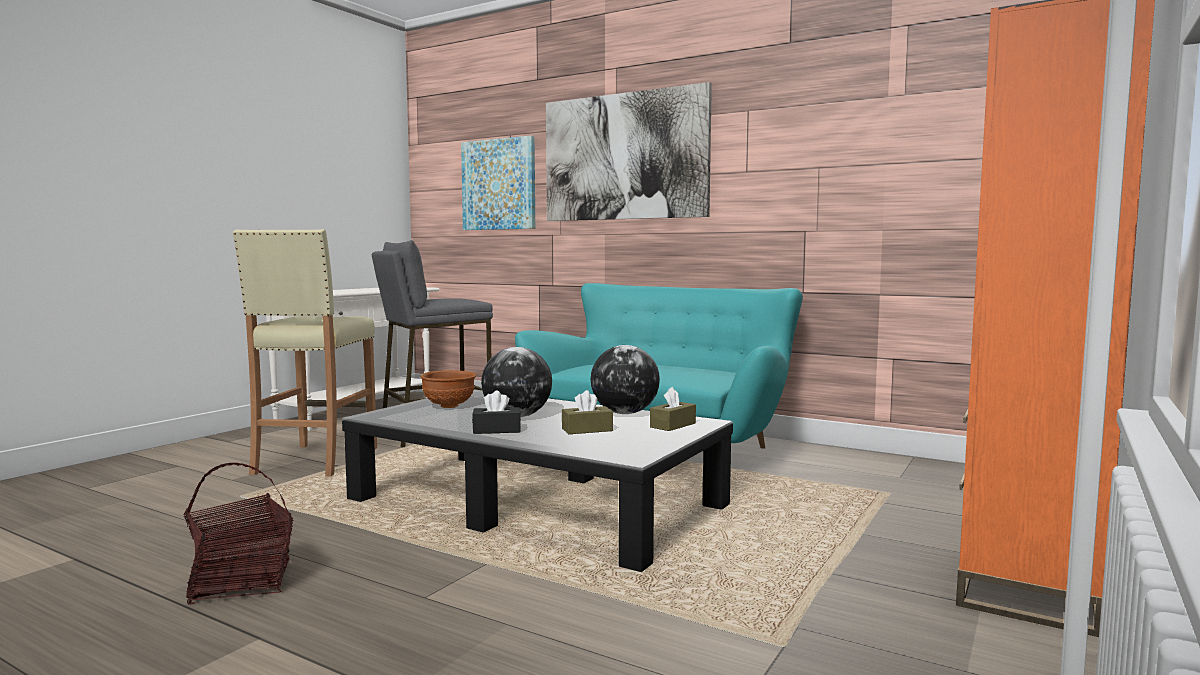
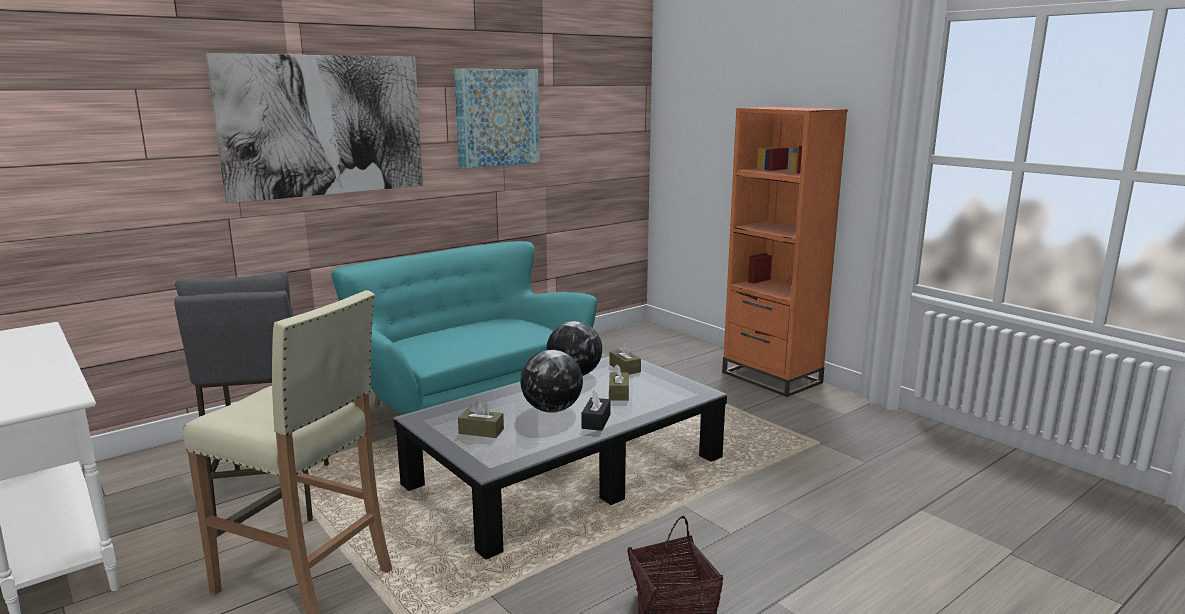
camera: 70 degrees left, 10 degrees up
brown bowl [420,370,476,408] -> brown tissue box [458,400,504,438]
picture [461,135,535,230] -> picture moved to [454,69,540,169]

